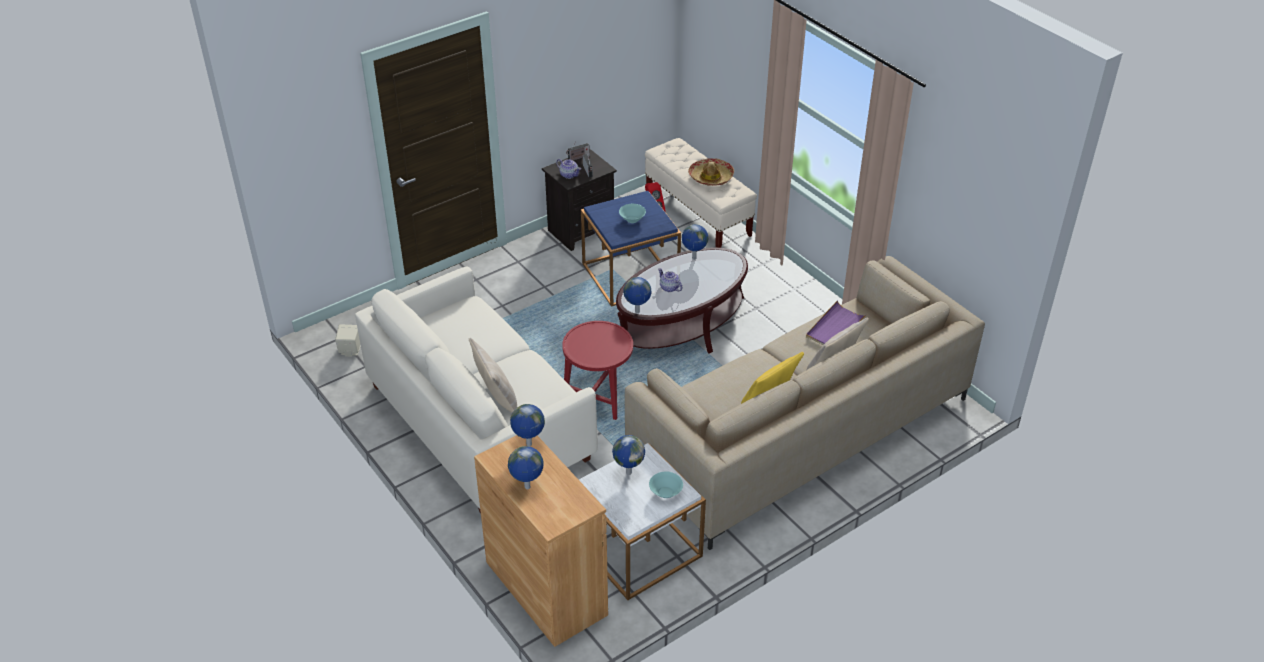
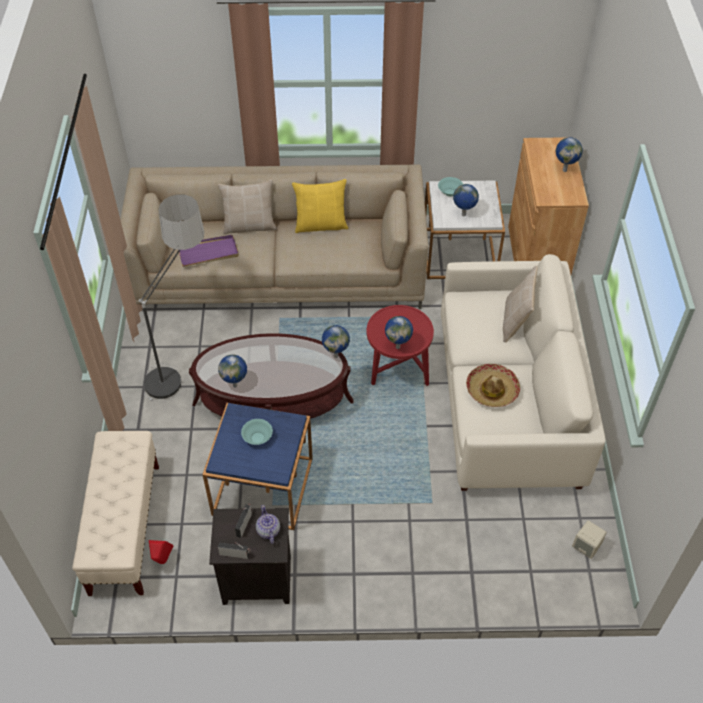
camera: 145 degrees left, 10 degrees up
globe [510,404,545,446] -> globe moved to [385,316,413,349]
teapot [658,268,682,292] -> none
hat [688,158,734,186] -> hat moved to [466,364,520,407]
none -> floor lamp [138,194,205,401]

